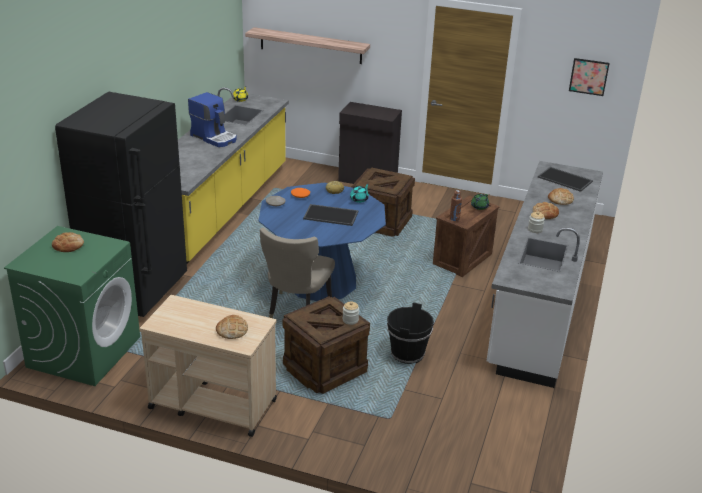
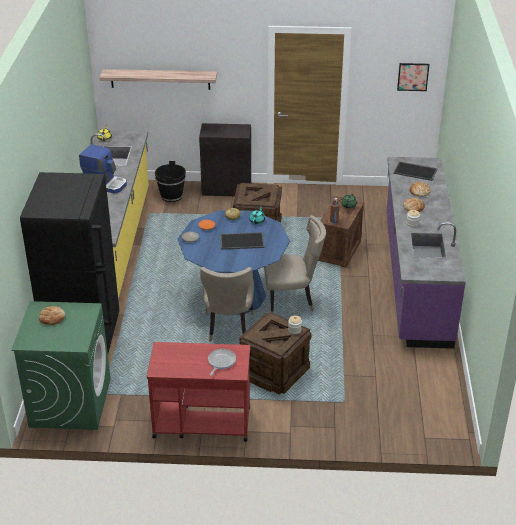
camera: 15 degrees left, 5 degrees up
beige cart [140,295,277,437] -> red cart [147,342,250,442]
bread [216,315,248,339] -> frying pan [208,349,236,376]
black bucket [387,302,434,364] -> black bucket moved to [155,161,186,202]
white counter [487,161,603,388] -> purple counter [386,157,466,349]
none -> beige chair [264,215,326,313]

